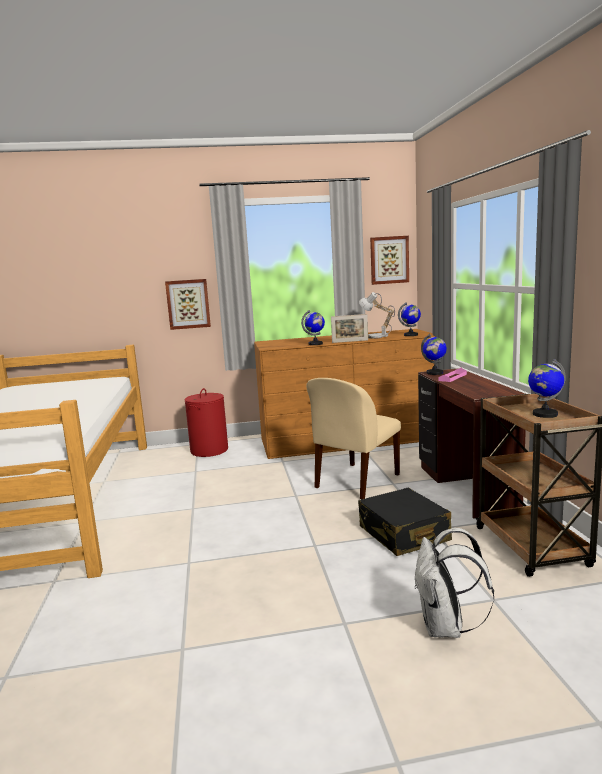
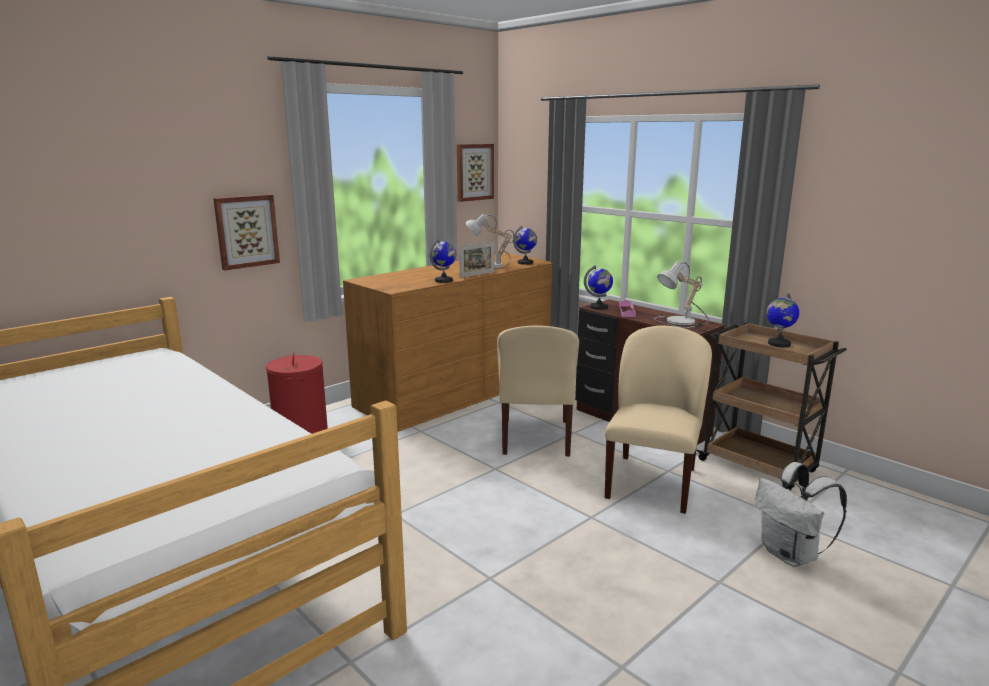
camera: 35 degrees left, 5 degrees up
black suitcase [358,488,452,556] -> beige chair [605,326,712,514]
none -> table lamp [654,261,709,328]

